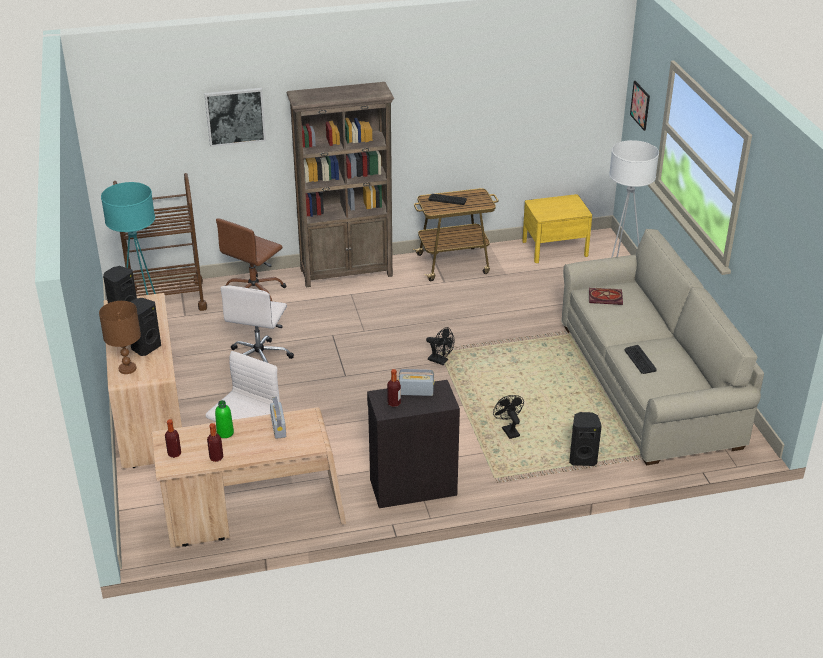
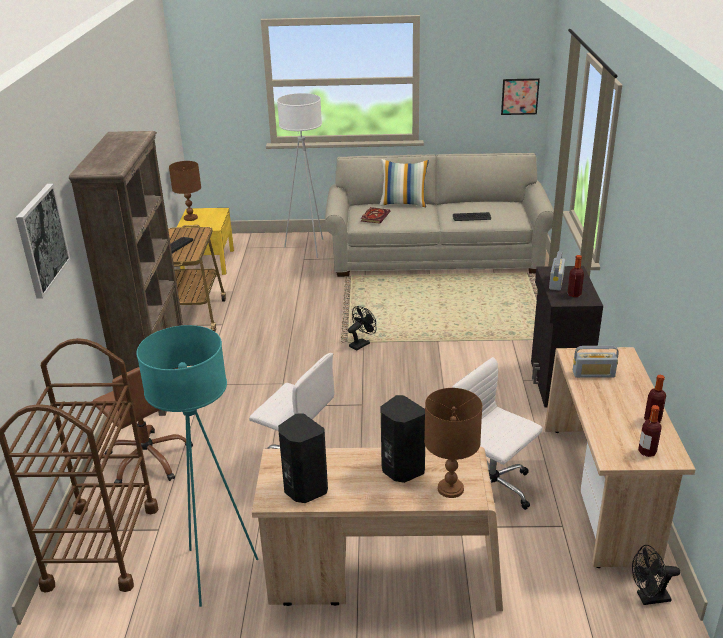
camera: 75 degrees left, 5 degrees down
green bottle [215,400,234,438] -> none
black fan [493,395,524,439] -> black fan moved to [632,545,680,605]
black speaker [569,412,602,466] -> none
picture [630,81,650,131] -> picture moved to [501,78,540,115]
none -> brown table lamp [169,161,201,221]
none -> pillow [380,159,429,207]

